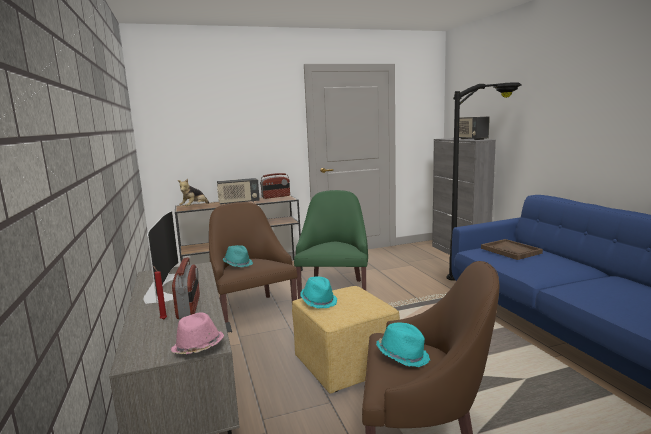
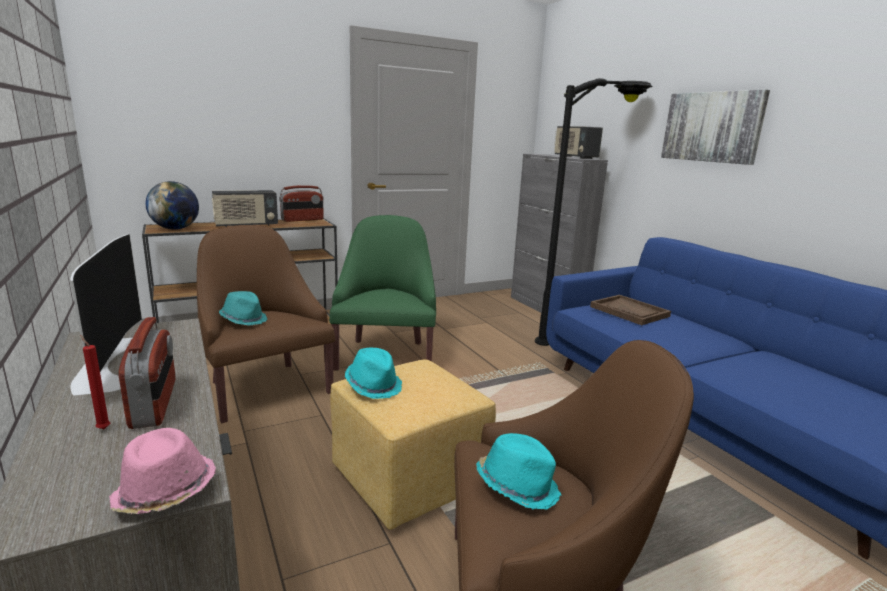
camera: 10 degrees left, 5 degrees up
plush toy [178,179,209,206] -> globe [146,181,199,230]
none -> picture [661,89,770,165]

